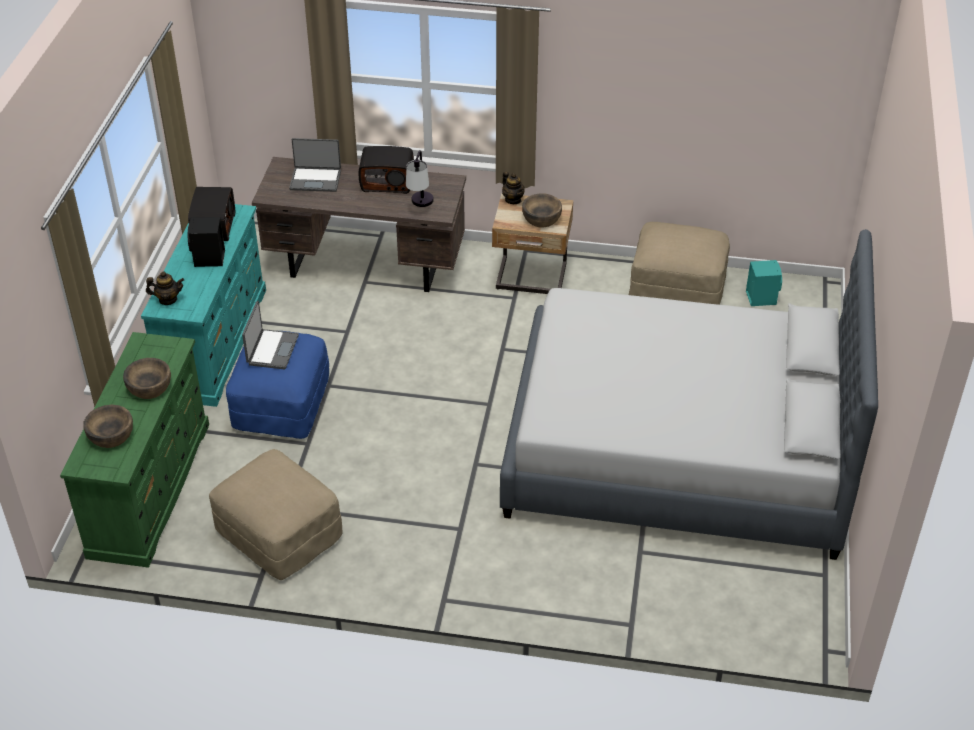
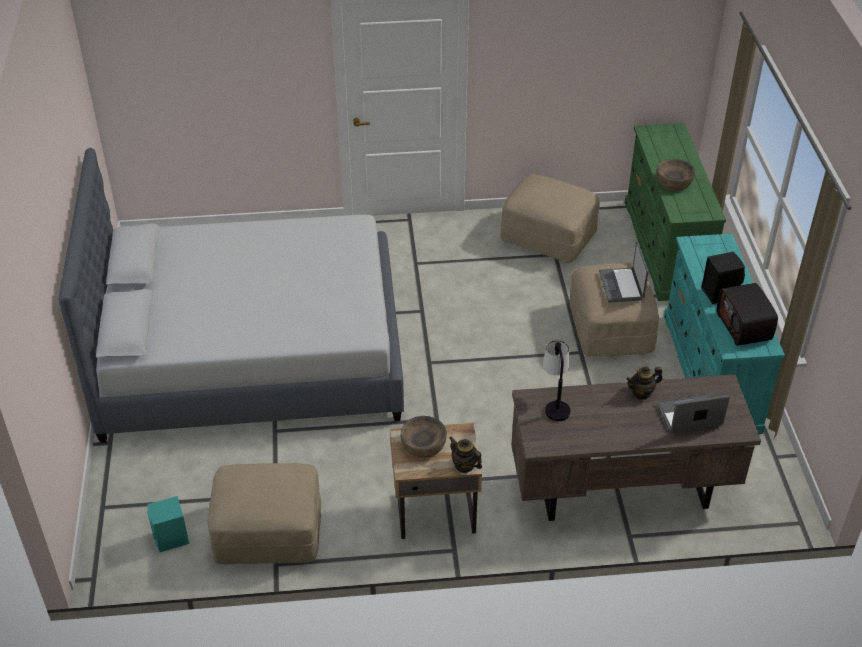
camera: 165 degrees right, 0 degrees up
brown bowl [83,405,133,448] -> none
teapot [146,272,184,305] -> teapot moved to [626,366,663,400]
blue ottoman [226,331,329,439] -> beige ottoman [570,263,659,357]
radio [359,146,414,194] -> none

